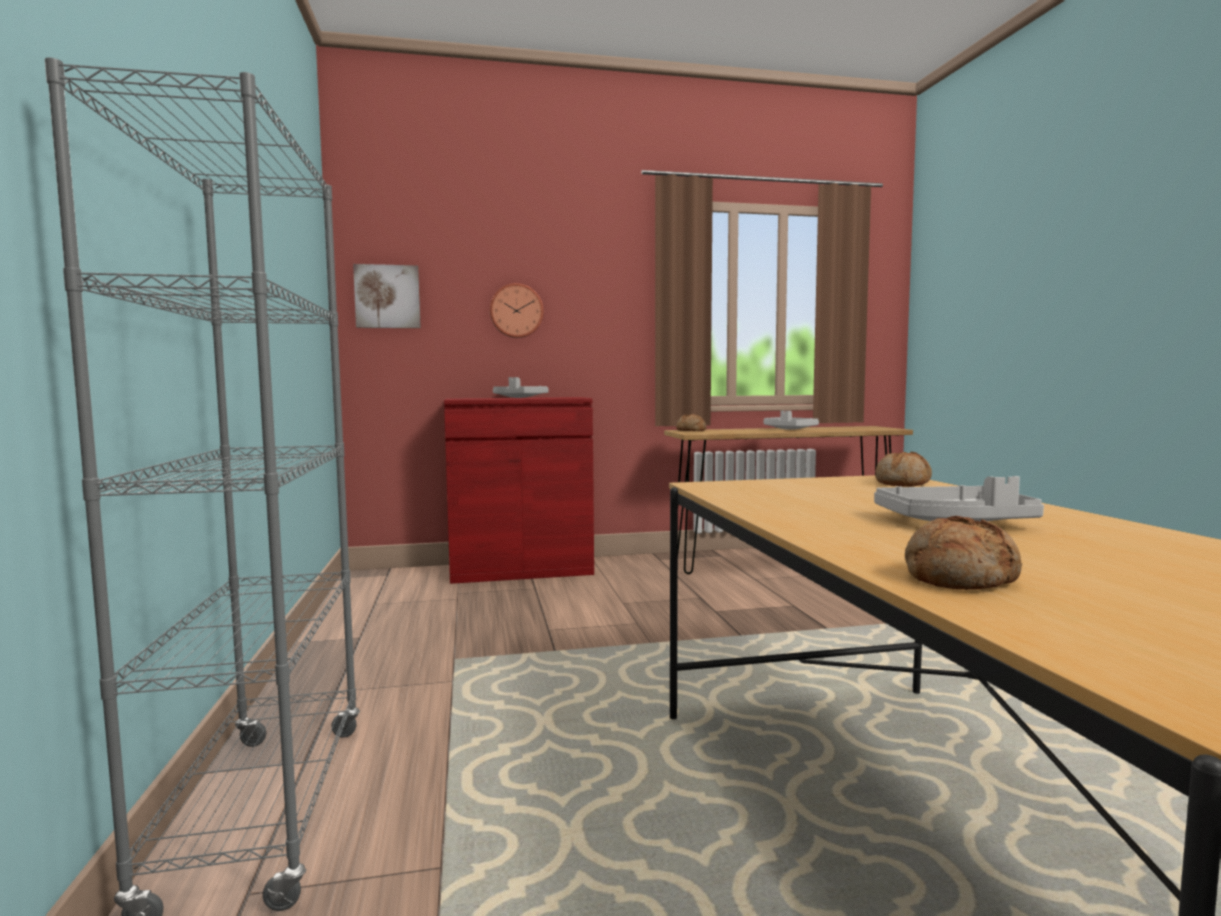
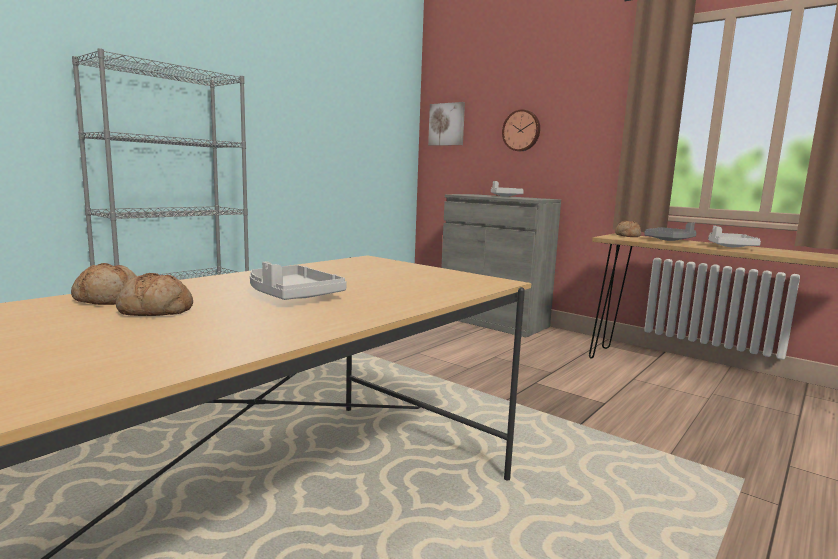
camera: 50 degrees right, 5 degrees up
red cabinet [444,397,594,584] -> grey cabinet [441,194,561,337]
bread [875,452,932,486] -> bread moved to [116,273,193,316]
none -> grey tray [644,222,697,241]

